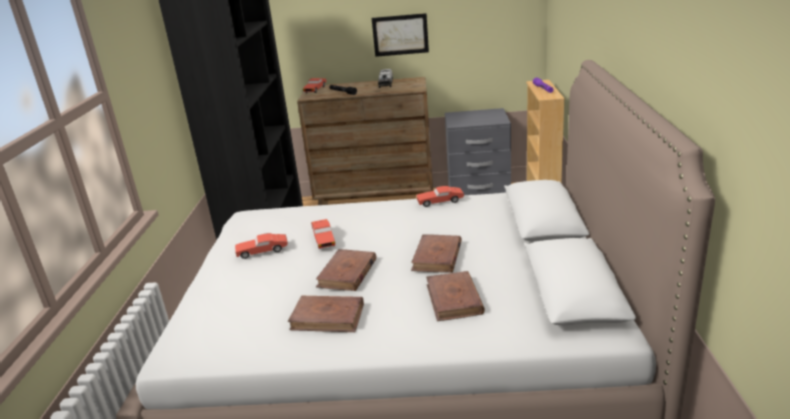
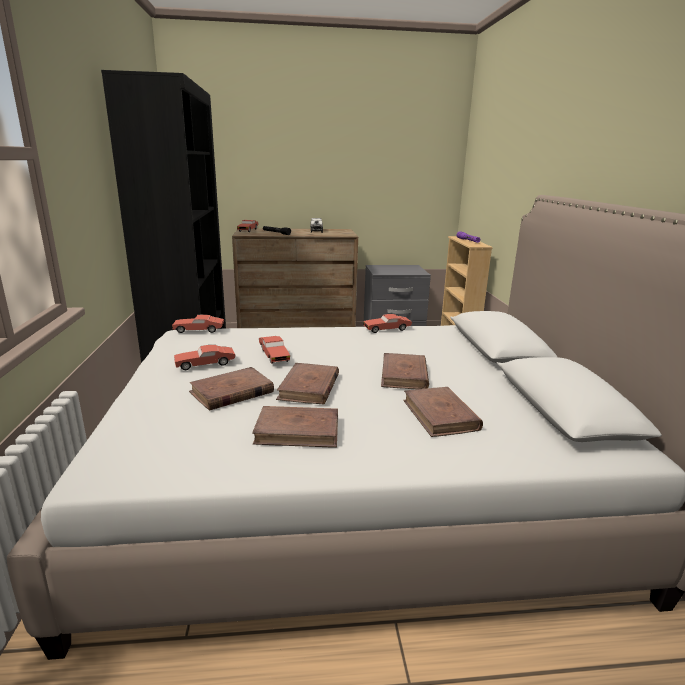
camera: 10 degrees left, 5 degrees down
picture [372,13,429,57] -> none
none -> red toy car [172,315,224,333]
none -> brown book [189,367,274,411]

